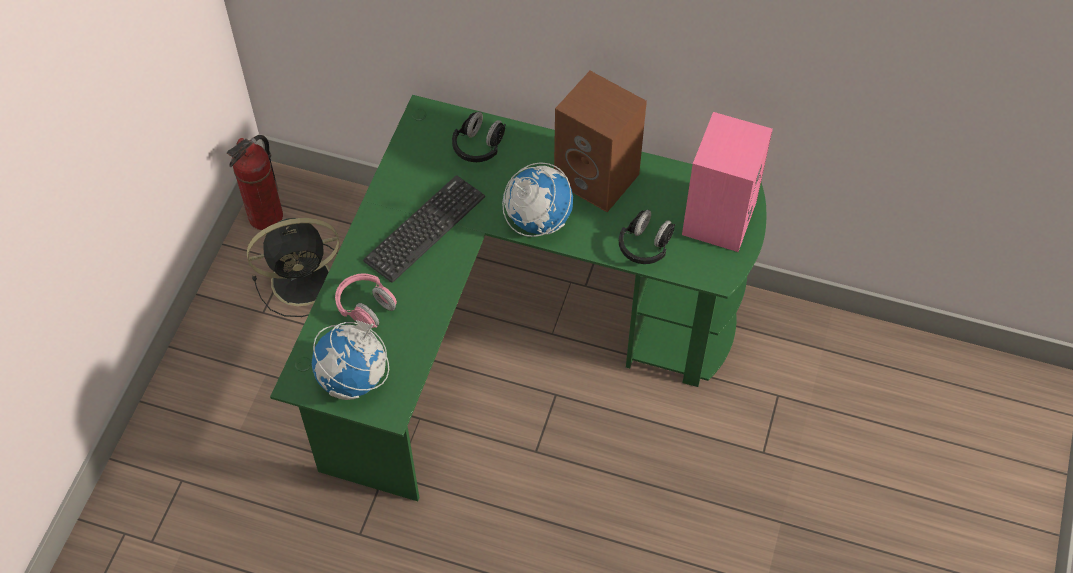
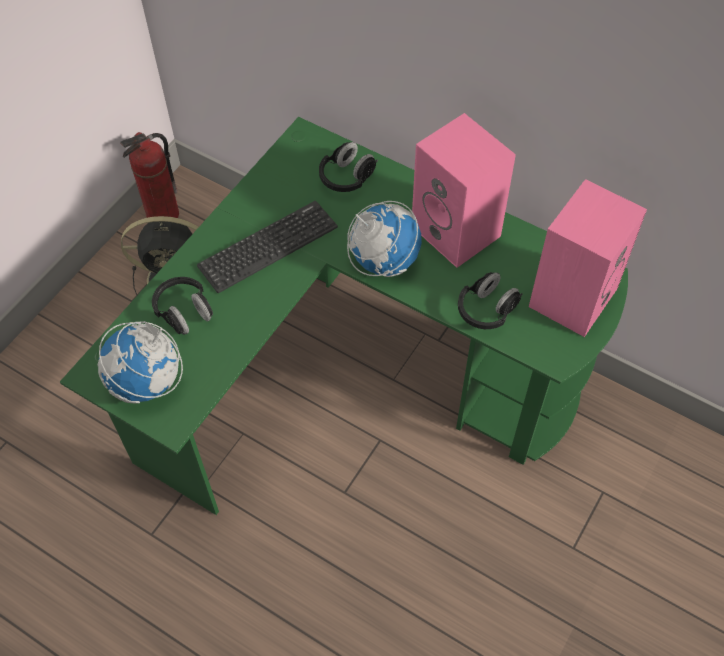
camera: 15 degrees right, 0 degrees up
pink headphones [335,273,397,328] -> black headphones [152,277,213,335]
brown speaker [554,71,647,212] -> pink speaker [412,113,516,268]

